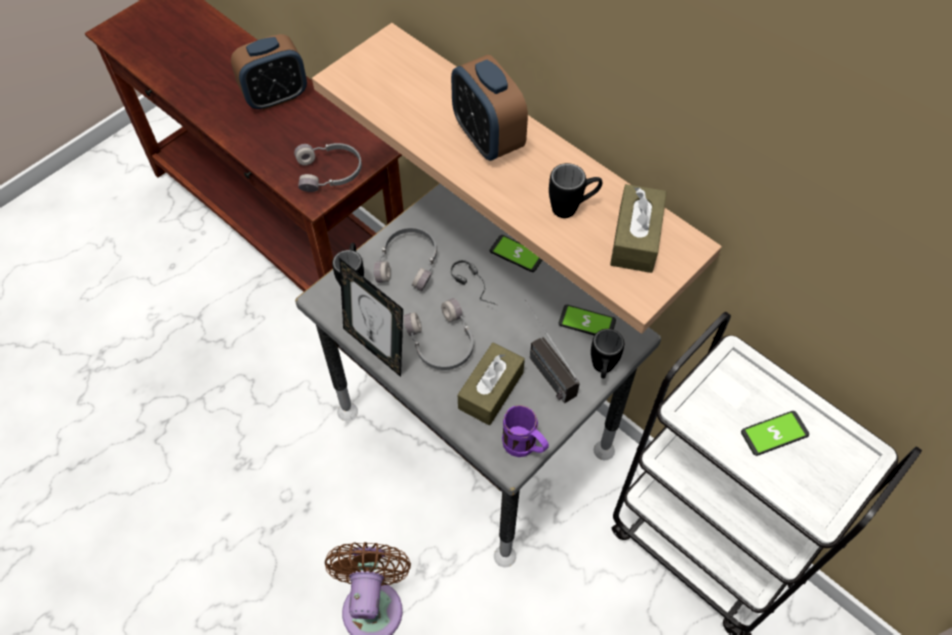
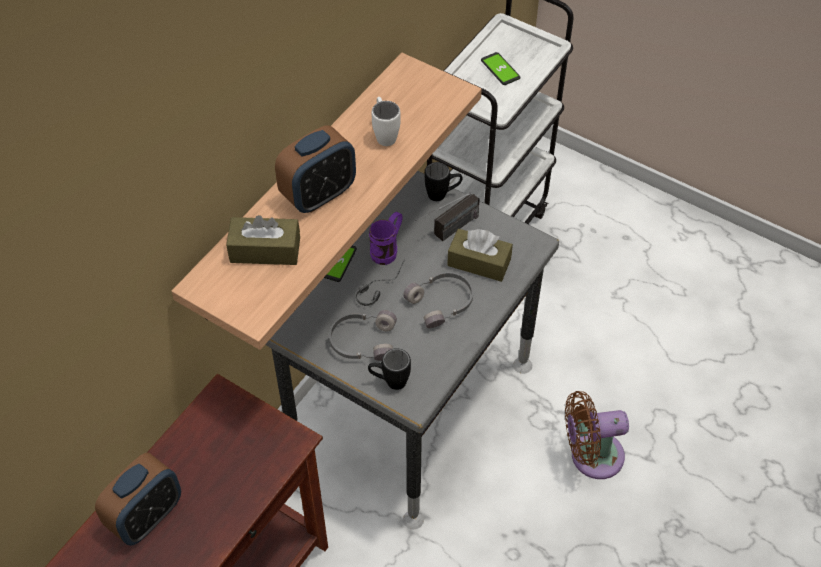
camera: 100 degrees left, 5 degrees down
alarm clock [231,34,307,110] -> alarm clock turned 75 degrees clockwise [95,453,181,546]
grey headphones [294,143,362,192] -> none
picture frame [339,258,403,377] -> none
purple mug [502,405,549,457] -> purple mug moved to [369,212,403,265]
black mug [549,163,602,218] -> white mug [372,97,401,146]
phone [559,305,616,335] -> none
brown tissue box [610,184,667,273] -> brown tissue box moved to [226,215,300,265]

